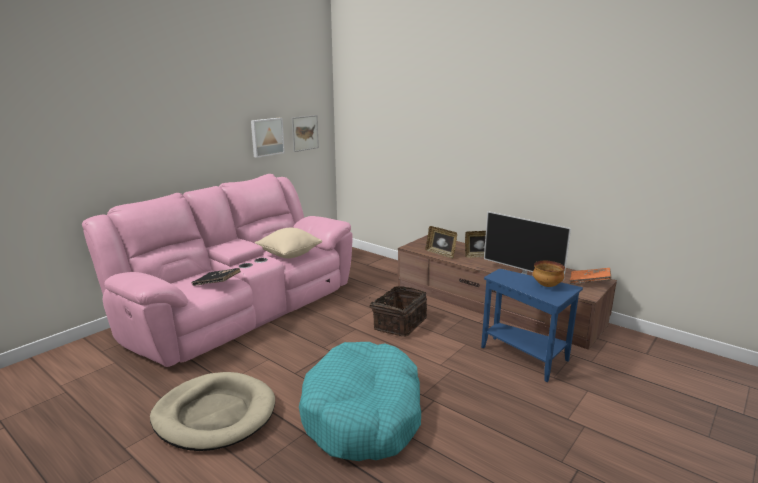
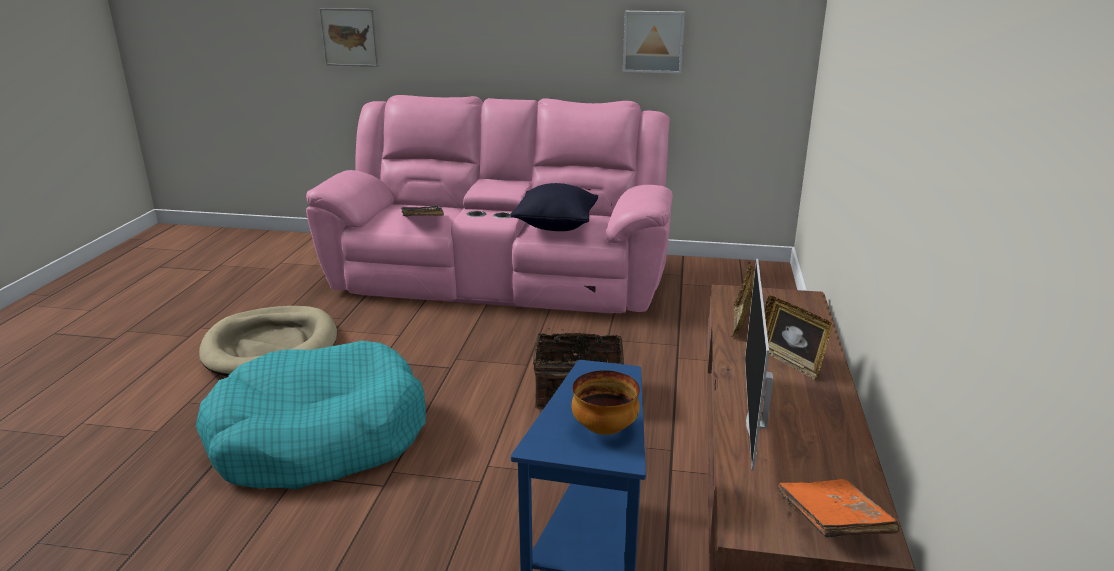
camera: 60 degrees right, 5 degrees up
beige pillow [255,228,322,258] -> black pillow [511,183,598,231]
picture [292,115,319,152] -> picture moved to [319,8,379,67]

